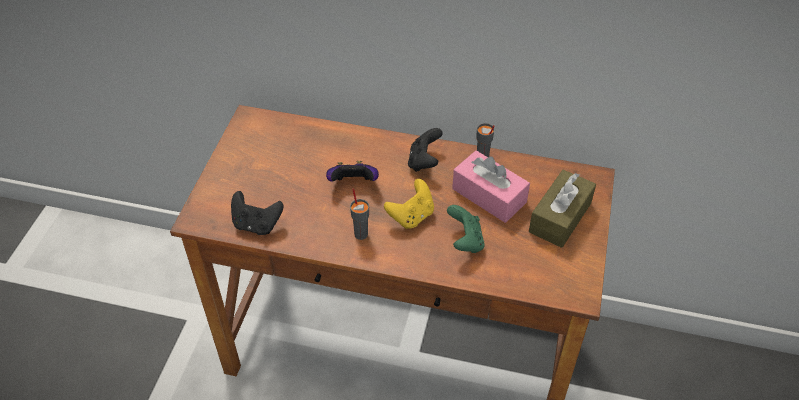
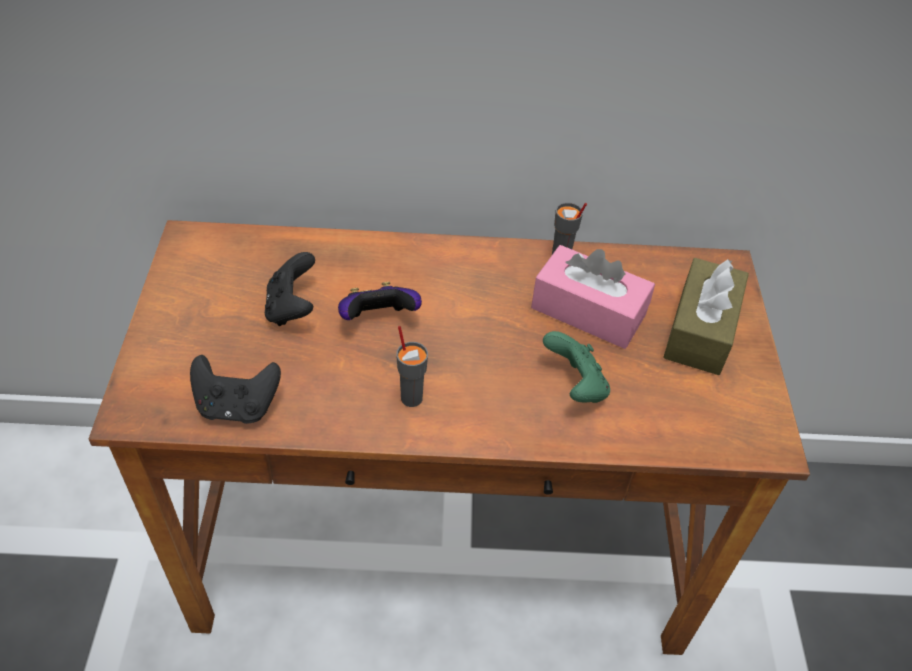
camera: 15 degrees left, 0 degrees up
yellow game controller [384,179,434,229] -> none
black game controller [408,128,443,172] -> black game controller moved to [265,252,315,326]

